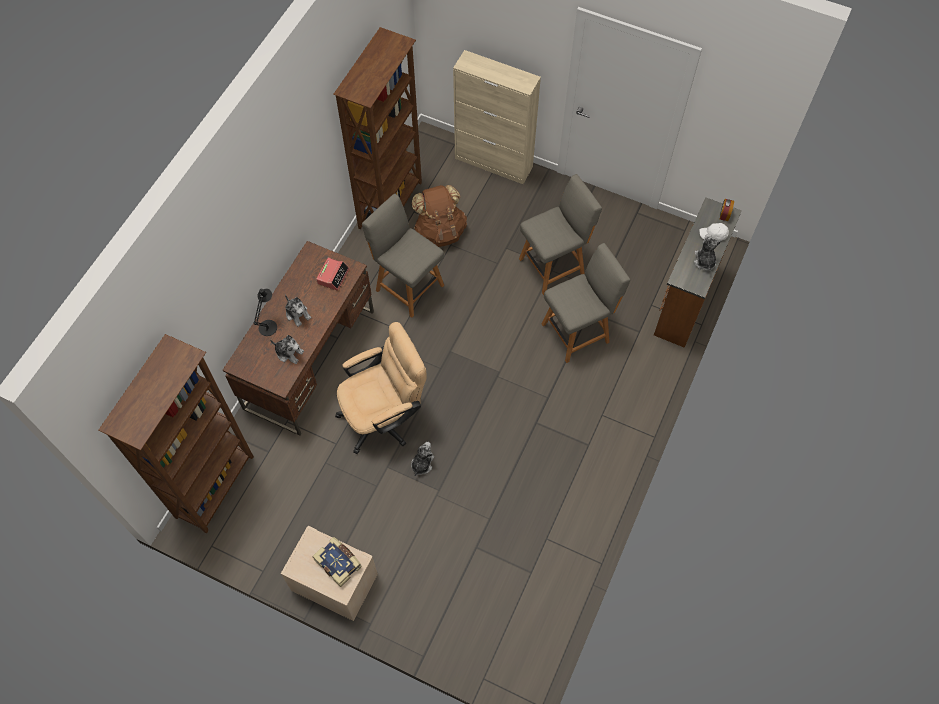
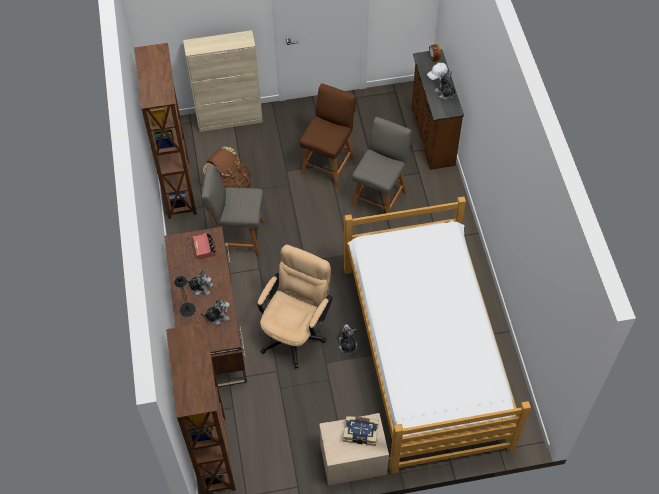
camera: 35 degrees left, 5 degrees down
grey chair [519,174,602,295] -> brown chair [299,83,356,187]
none -> bed [344,196,531,474]

